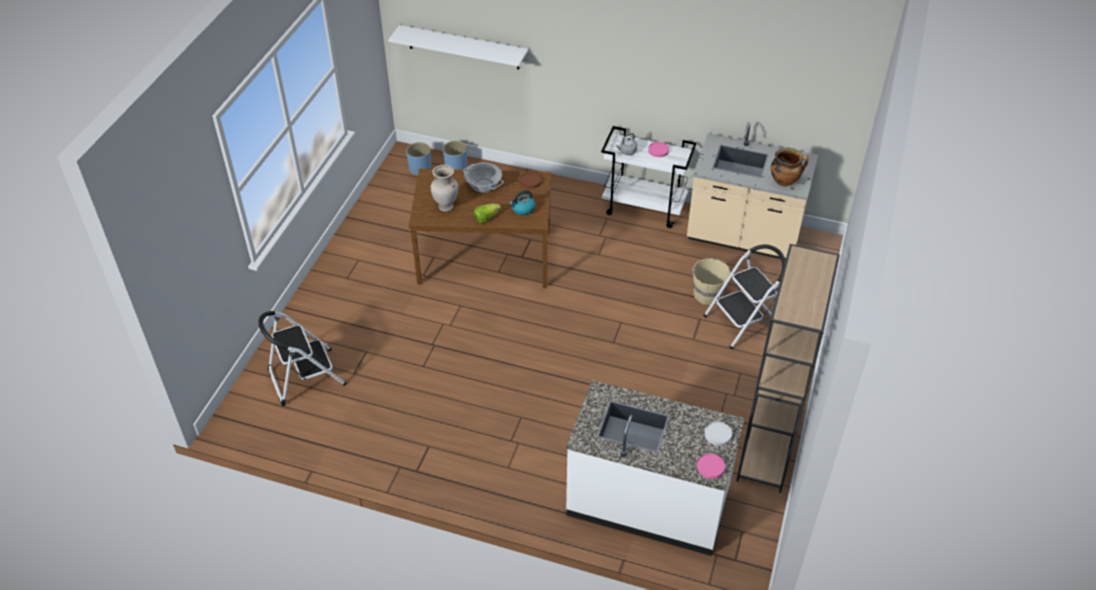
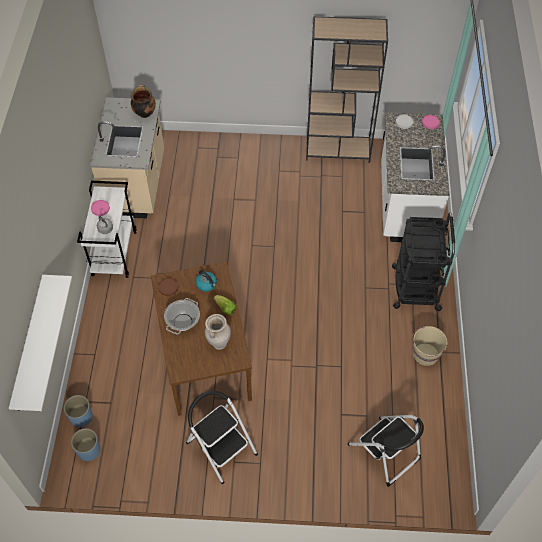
camera: 105 degrees left, 10 degrees up
beige bucket [692,258,731,305] -> beige bucket moved to [412,326,447,366]
step ladder [703,245,786,349] -> step ladder moved to [186,391,258,484]
none -> black cart [392,212,455,311]

